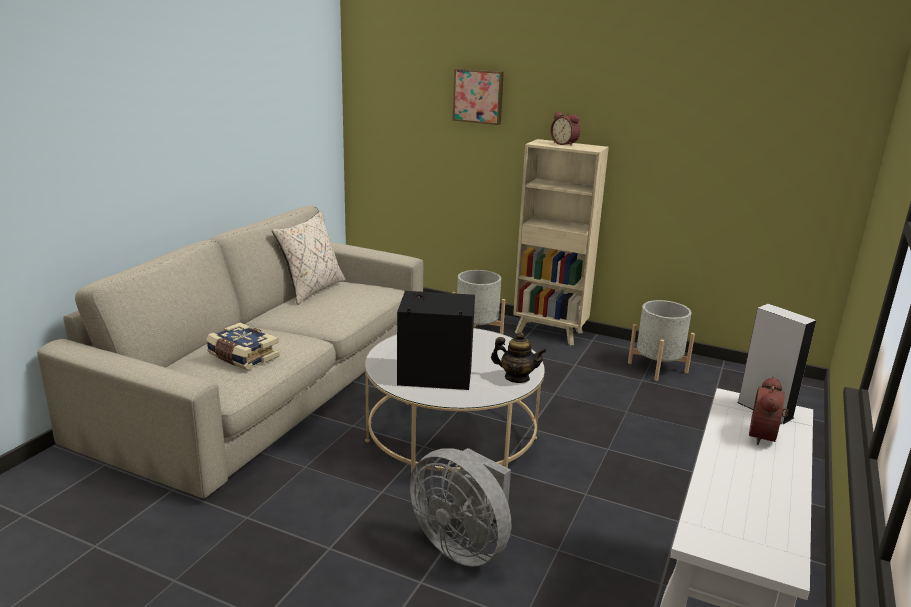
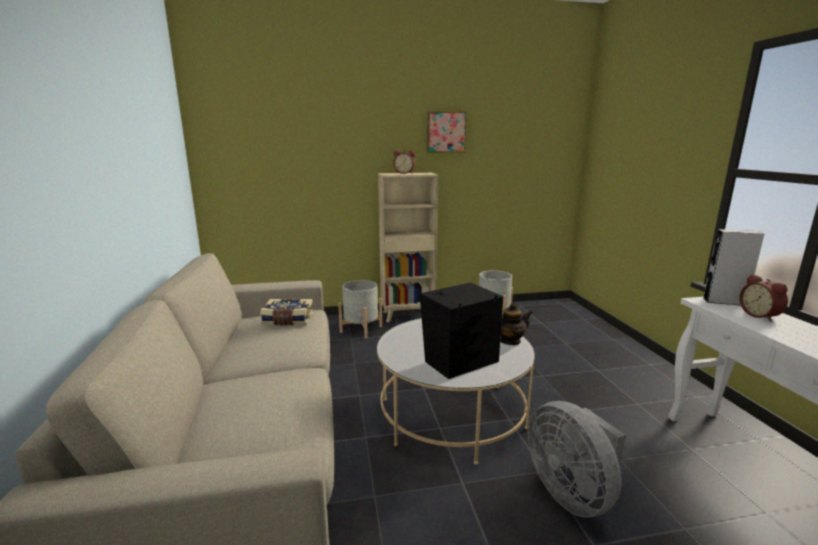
camera: 35 degrees left, 5 degrees down
book [206,323,280,370] -> book moved to [260,298,313,325]
beige pillow [272,210,346,305] -> none
grey fan [409,448,511,567] -> grey fan turned 60 degrees clockwise [528,401,625,517]
picture [453,68,504,125] -> picture moved to [427,111,467,153]

